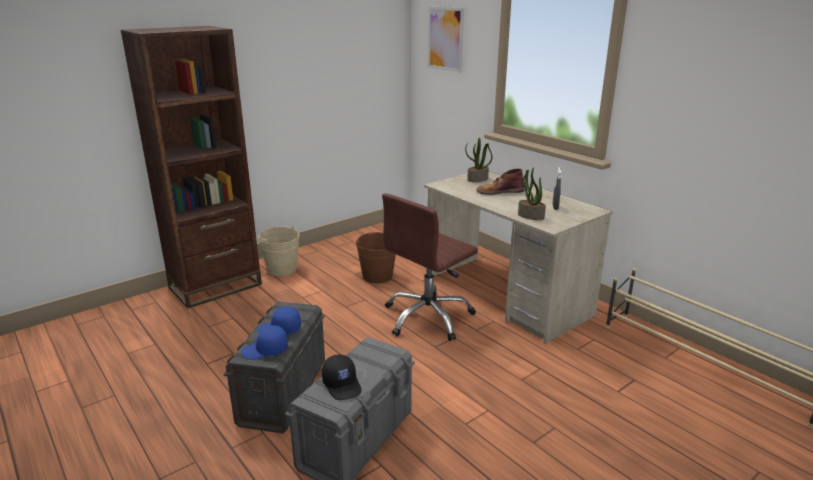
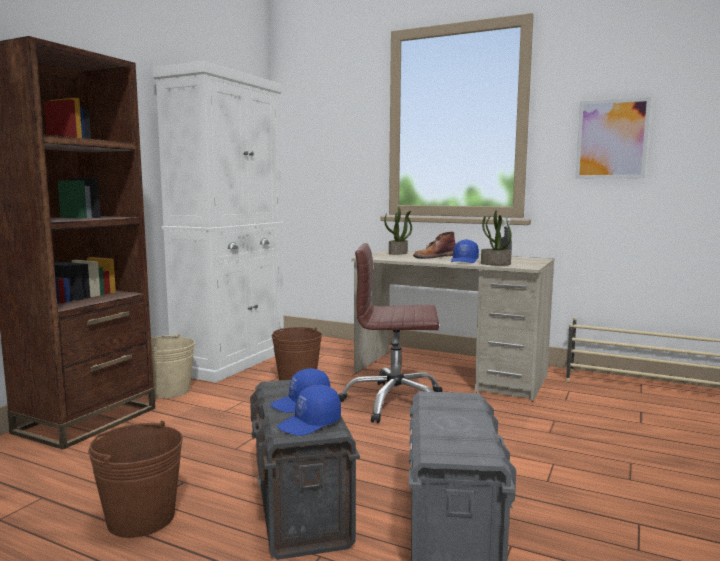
camera: 25 degrees left, 15 degrees down
black cap [322,355,361,400] -> none
brown office chair [382,193,478,341] -> brown office chair turned 75 degrees clockwise [339,243,443,423]
picture [428,6,464,72] -> picture moved to [575,97,651,179]
none -> brown bucket [88,421,183,538]
none -> white cabinet [153,61,284,383]
none -> blue cap [451,239,479,263]

